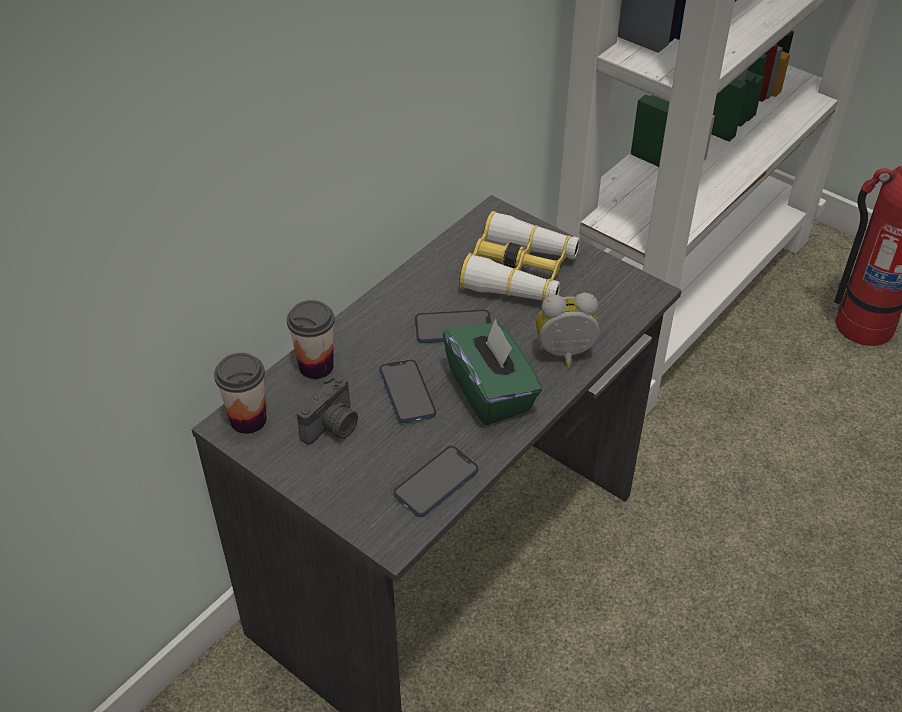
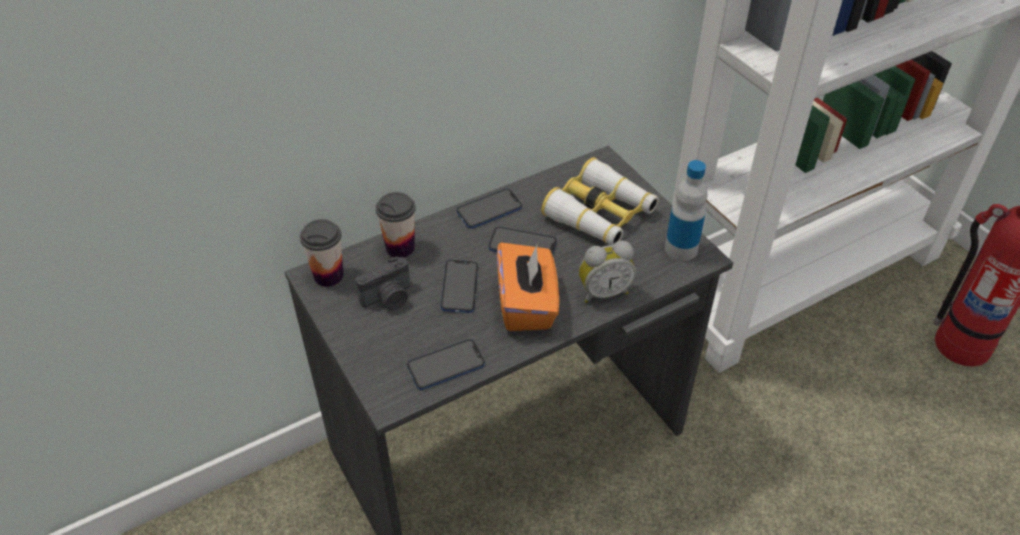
camera: 20 degrees right, 0 degrees up
green tissue box [443,318,542,426] -> orange tissue box [497,242,559,331]
alarm clock [536,293,600,368] -> alarm clock turned 150 degrees clockwise [579,241,636,303]
none -> phone [456,189,522,229]
none -> bottle [665,160,707,261]

